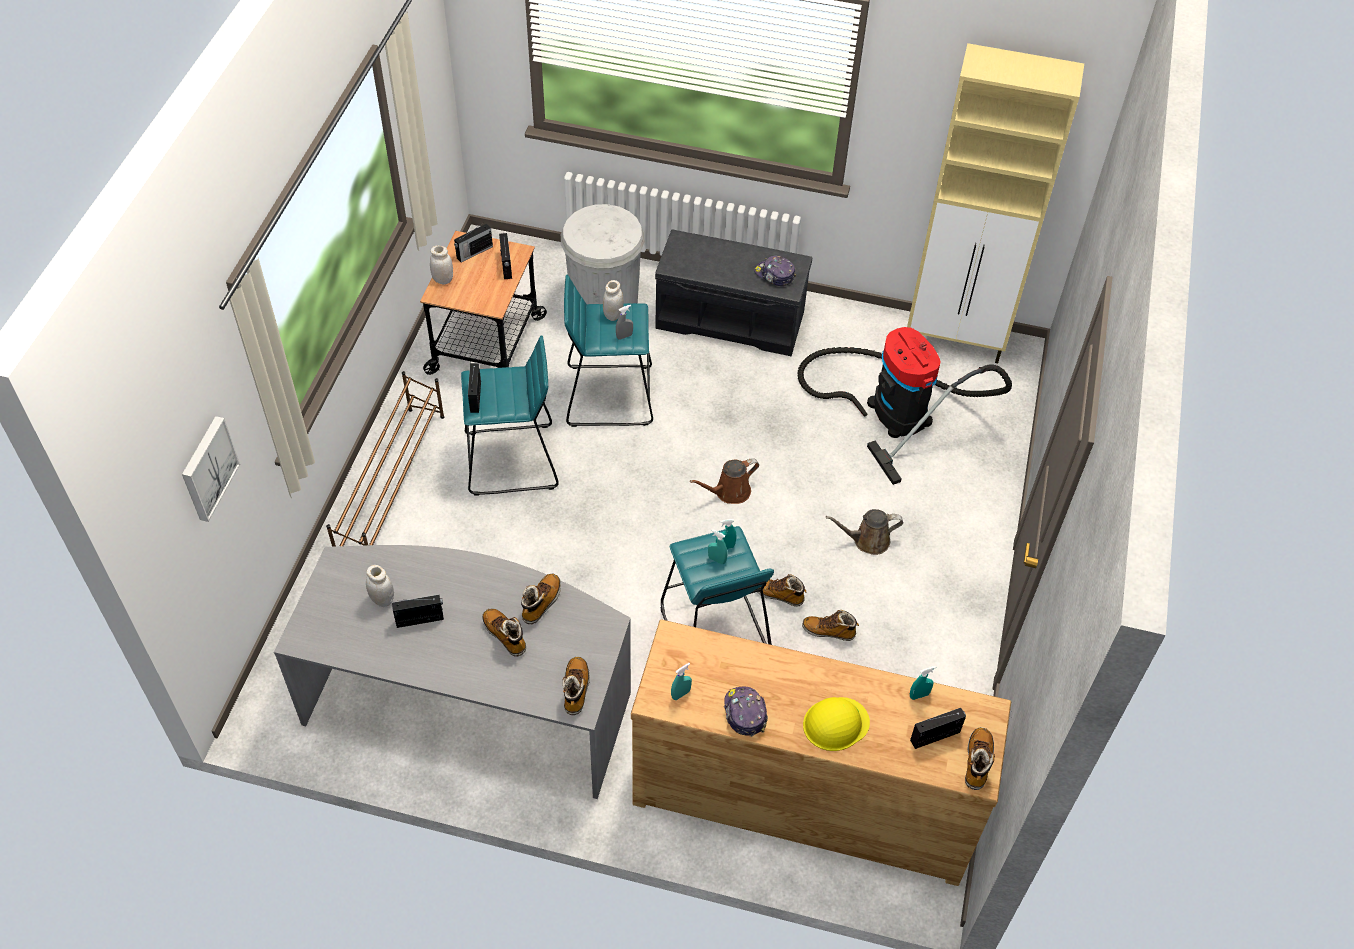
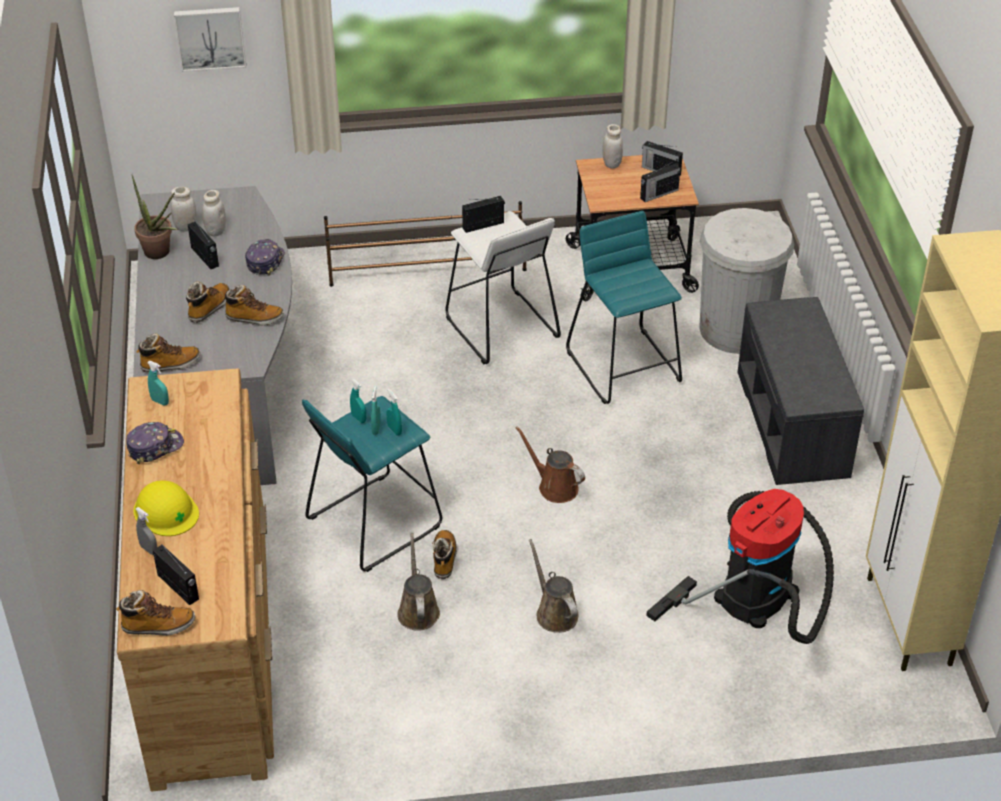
camera: 70 degrees right, 10 degrees down
turquoise stool [461,335,559,496] -> white stool [445,211,561,364]
white jar [603,280,624,321] -> white jar moved to [171,187,197,232]
grey spray bottle [616,305,633,340] -> grey spray bottle moved to [136,507,157,555]
cap [754,256,796,286] -> cap moved to [245,239,285,276]
boot [802,609,859,641] -> brown watering can [397,533,440,631]
turquoise spray bottle [910,666,936,700] -> turquoise spray bottle moved to [350,379,366,423]
none -> potted plant [132,175,178,259]

